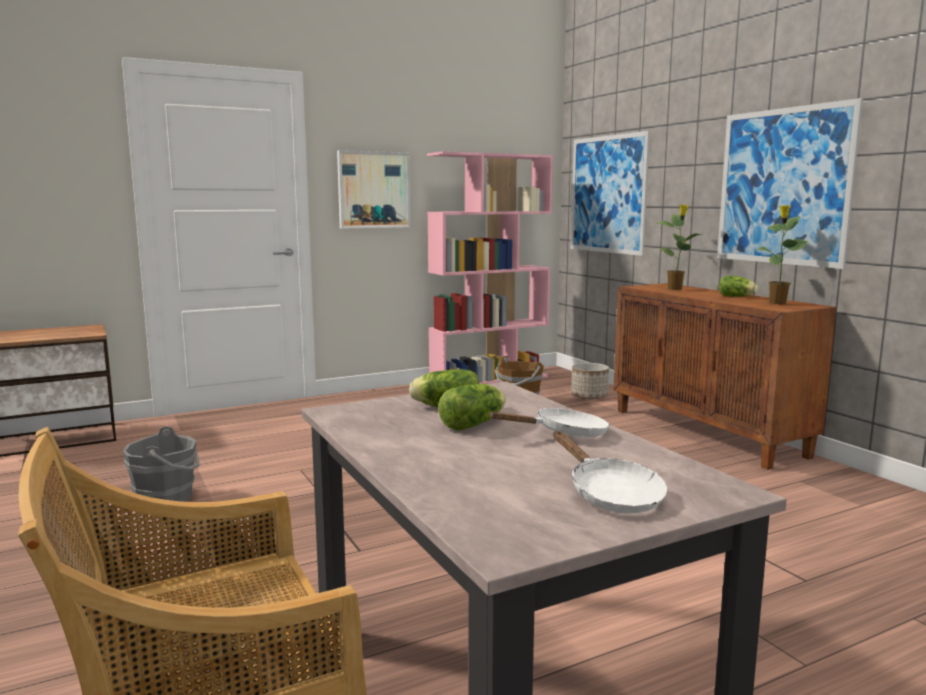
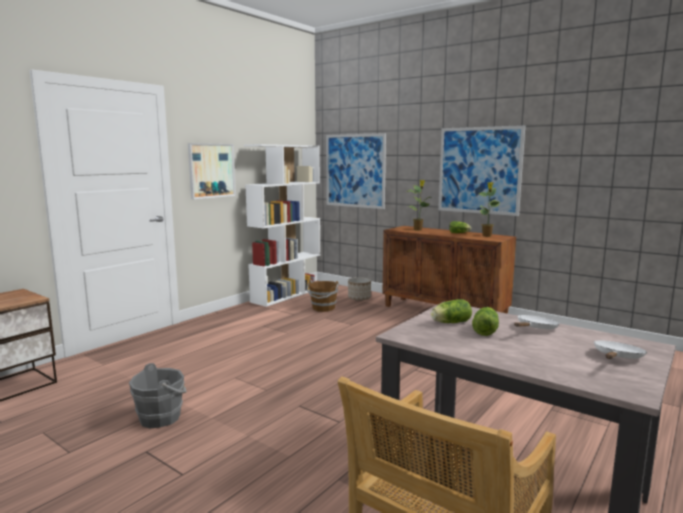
camera: 25 degrees left, 0 degrees up
pink bookcase [427,151,553,384] -> white bookcase [244,144,320,307]
white frying pan [553,431,667,513] -> white frying pan turned 90 degrees counterclockwise [594,340,647,359]

